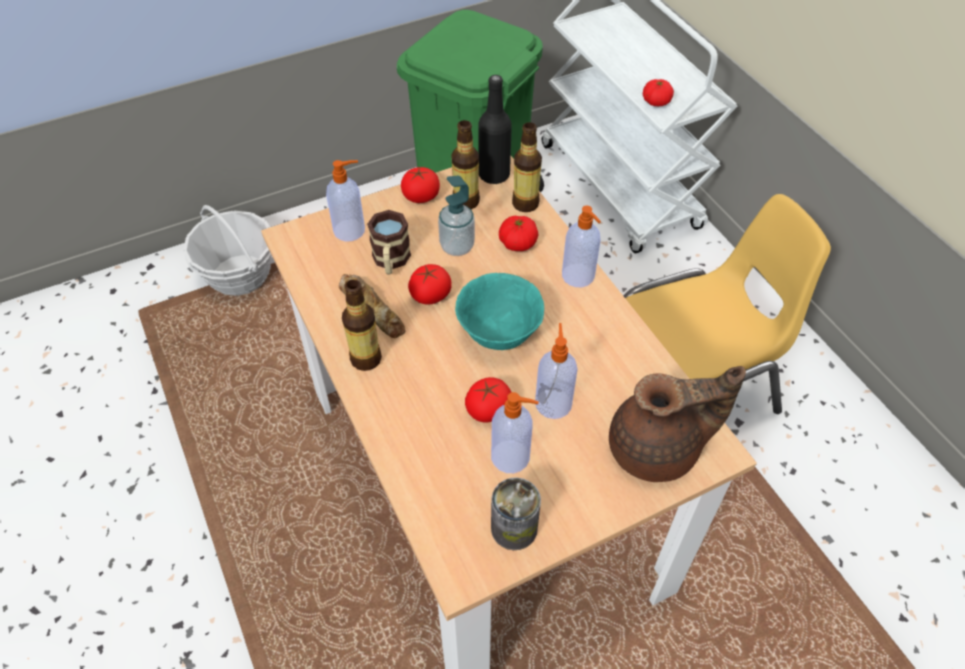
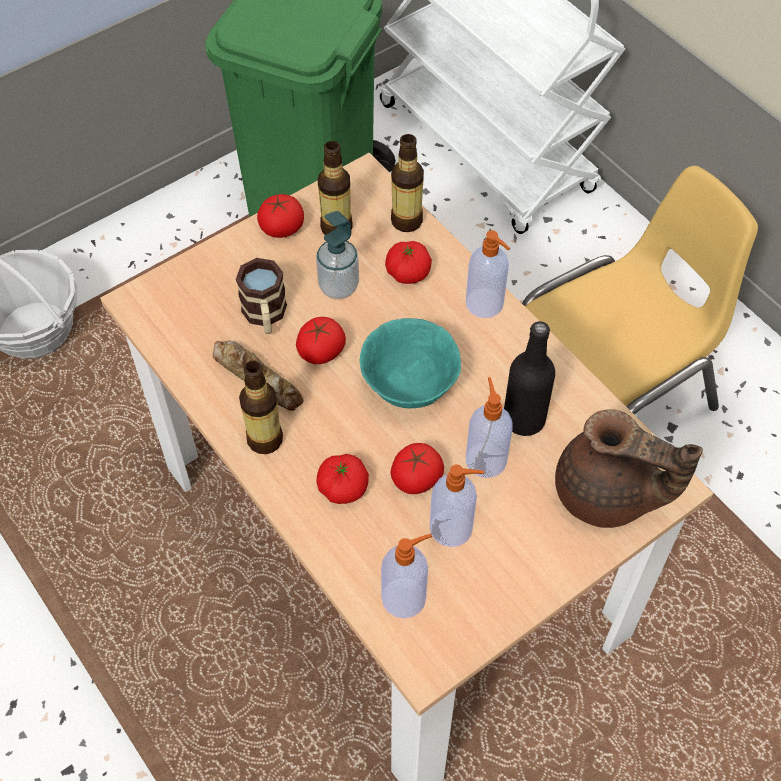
camera: 10 degrees left, 5 degrees up
soap dispenser [326,160,365,241] -> soap dispenser moved to [381,534,432,618]
black bottle [478,75,512,184] -> black bottle moved to [504,321,555,436]
can [491,477,541,550] -> none
brown teapot [609,366,746,482] -> brown teapot turned 45 degrees clockwise [555,409,703,528]
tomato [643,79,674,106] -> tomato moved to [316,454,369,504]

